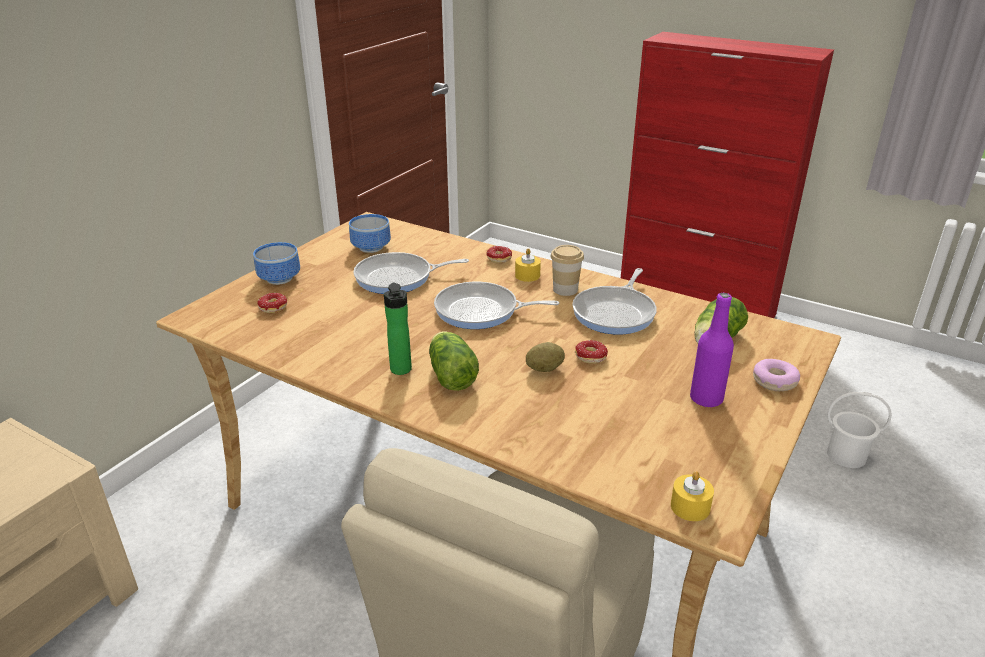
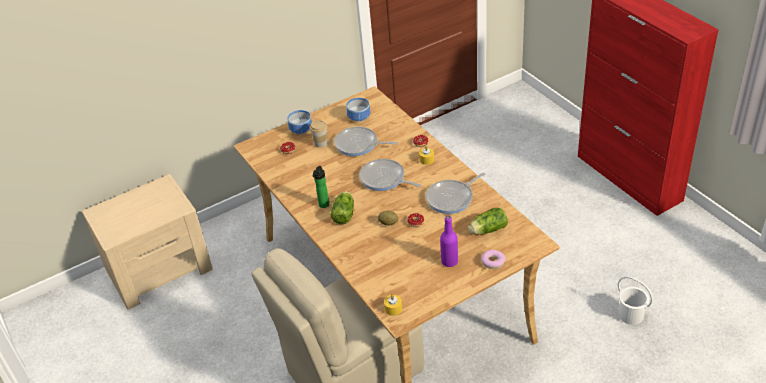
camera: 30 degrees right, 10 degrees up
cup [550,245,584,296] -> cup moved to [309,120,328,148]

